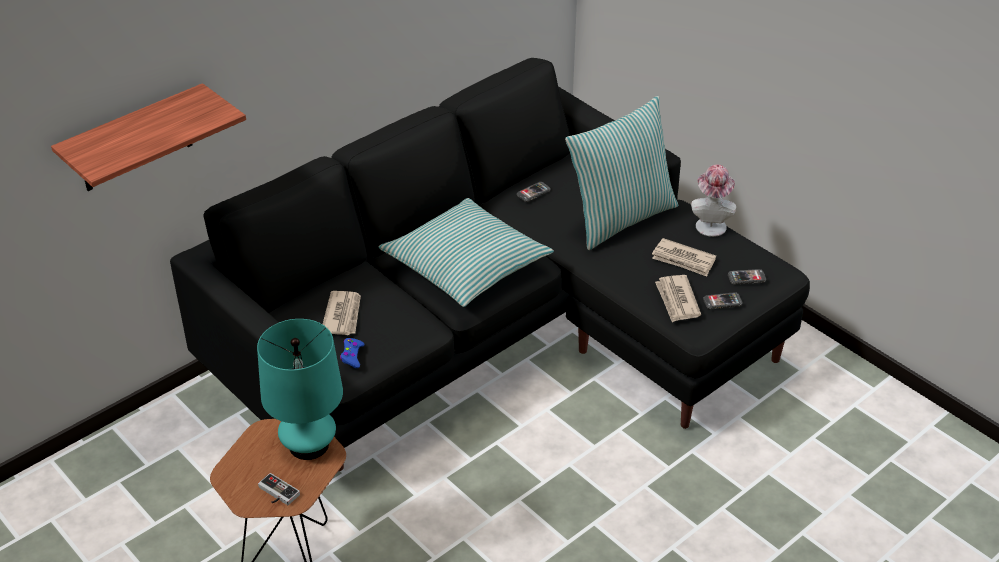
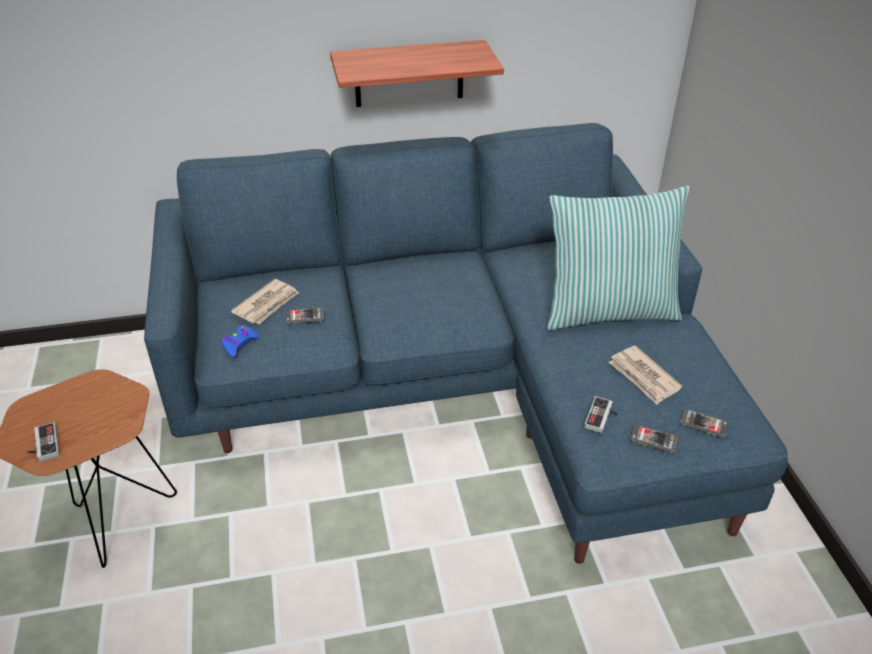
camera: 30 degrees right, 0 degrees up
shelf [51,83,246,191] -> shelf moved to [330,40,504,107]
black sofa [170,58,810,471] -> blue sofa [144,123,788,564]
turquoise table lamp [257,319,343,460] -> none
pillow [379,198,554,307] -> none
phone [517,182,550,202] -> phone moved to [285,307,325,324]
newspaper [655,275,701,322] -> game controller [584,396,618,433]
hat [691,165,736,237] -> none

